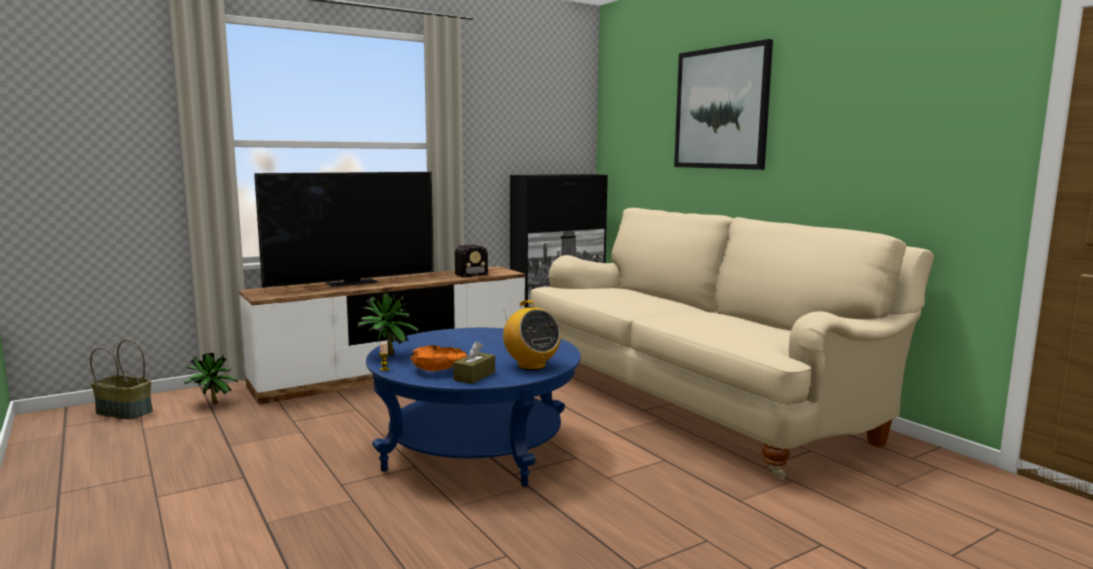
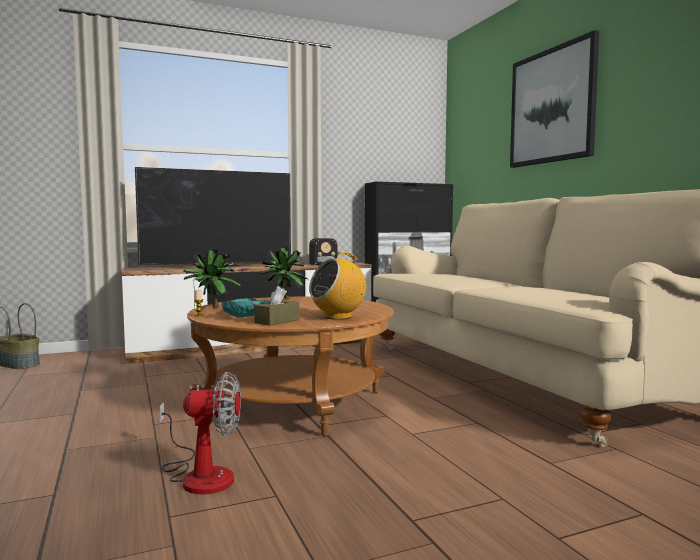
camera: 10 degrees right, 5 degrees down
potted plant [184,353,238,404] -> potted plant moved to [260,247,308,300]
blue coffee table [366,328,581,487] -> brown coffee table [187,297,394,436]
orange bowl [411,345,467,371] -> turquoise bowl [221,298,271,317]
radio [503,300,561,370] -> radio turned 75 degrees clockwise [309,252,366,320]
none -> fan [160,372,241,494]

